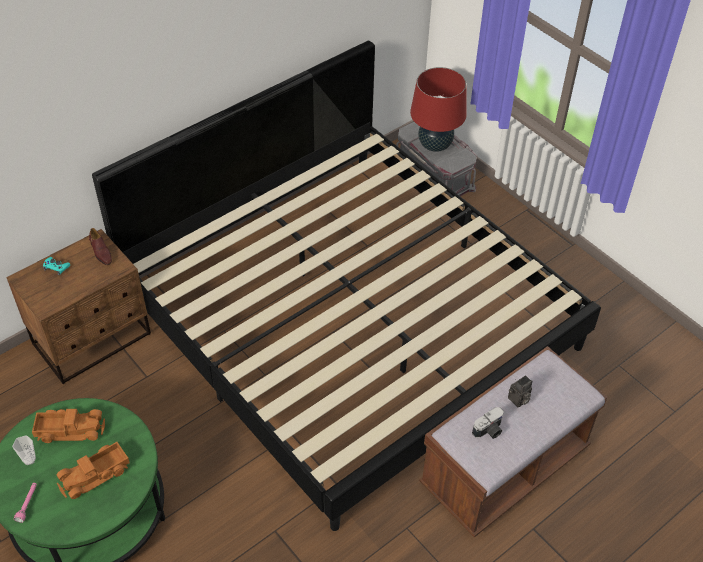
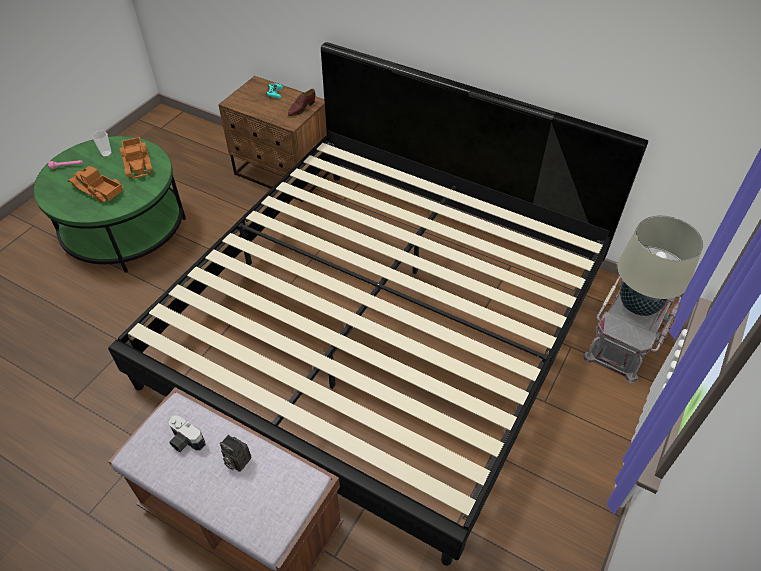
camera: 70 degrees right, 0 degrees up
red table lamp [410,67,467,152] -> beige table lamp [617,215,703,316]

